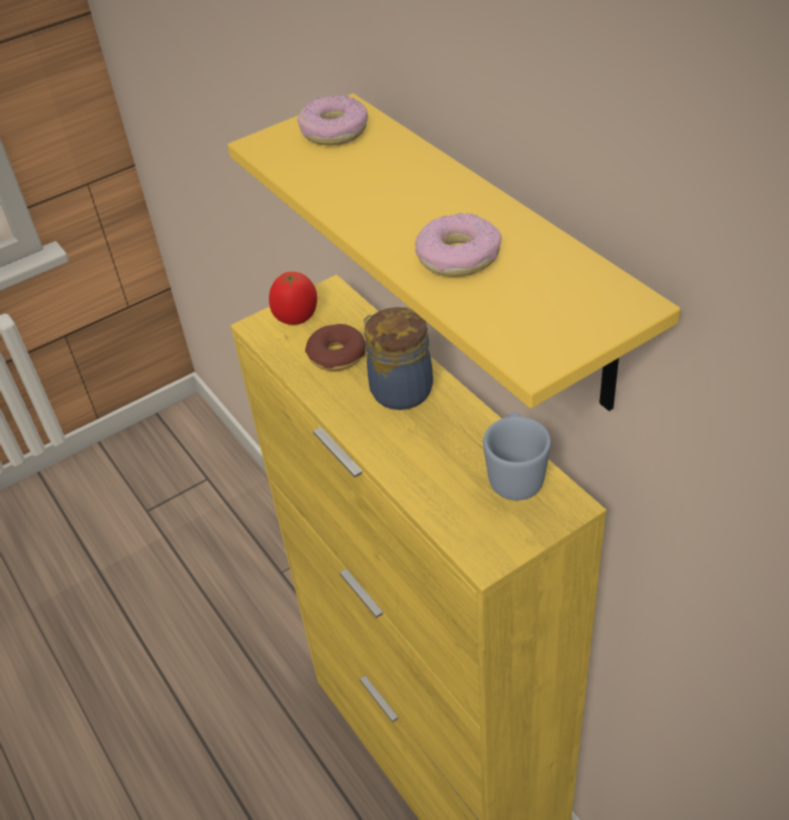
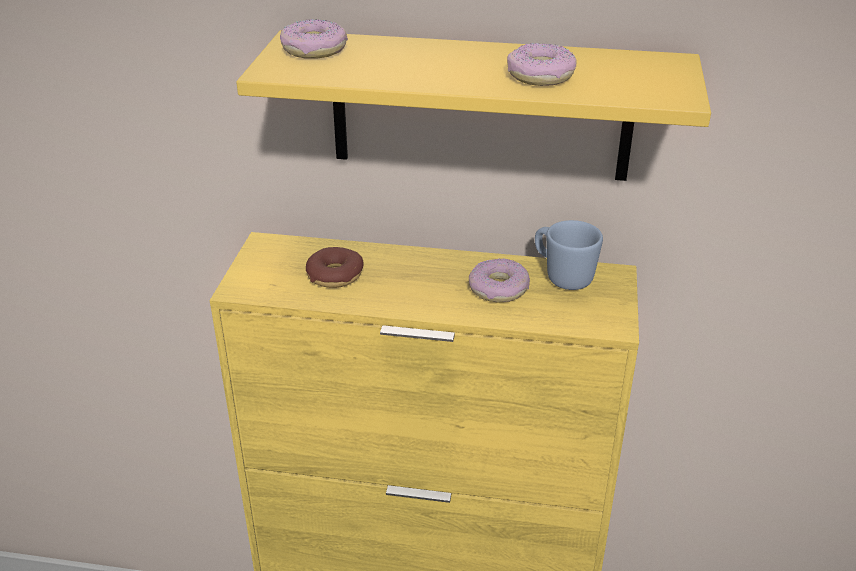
camera: 50 degrees left, 10 degrees down
tomato [269,272,317,325] -> none
jar [363,307,433,410] -> none
none -> donut [469,258,530,303]

